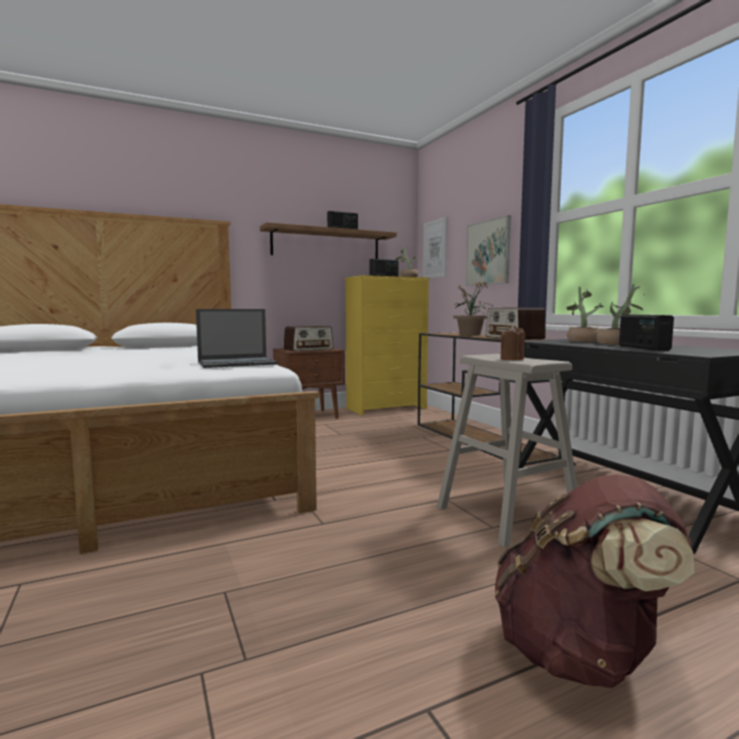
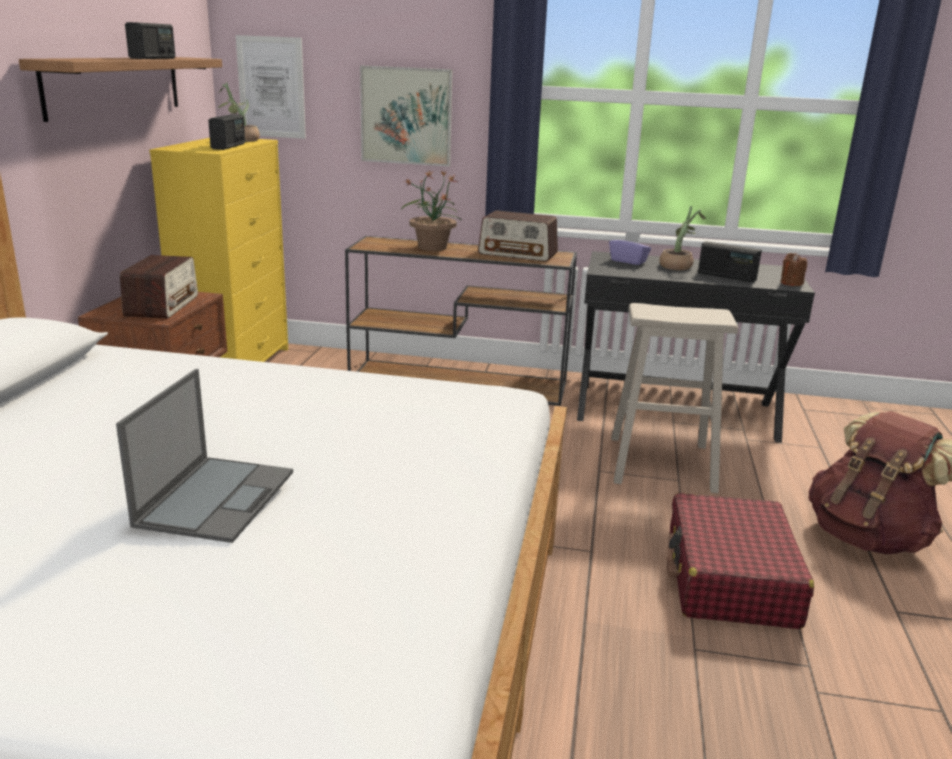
camera: 55 degrees left, 15 degrees up
laptop [196,309,278,368] -> laptop moved to [116,369,293,543]
brown candle [501,326,525,360] -> brown candle moved to [781,253,807,286]
potted plant [566,287,604,342] -> purple tissue box [609,231,651,265]
none -> red suitcase [667,493,814,629]

